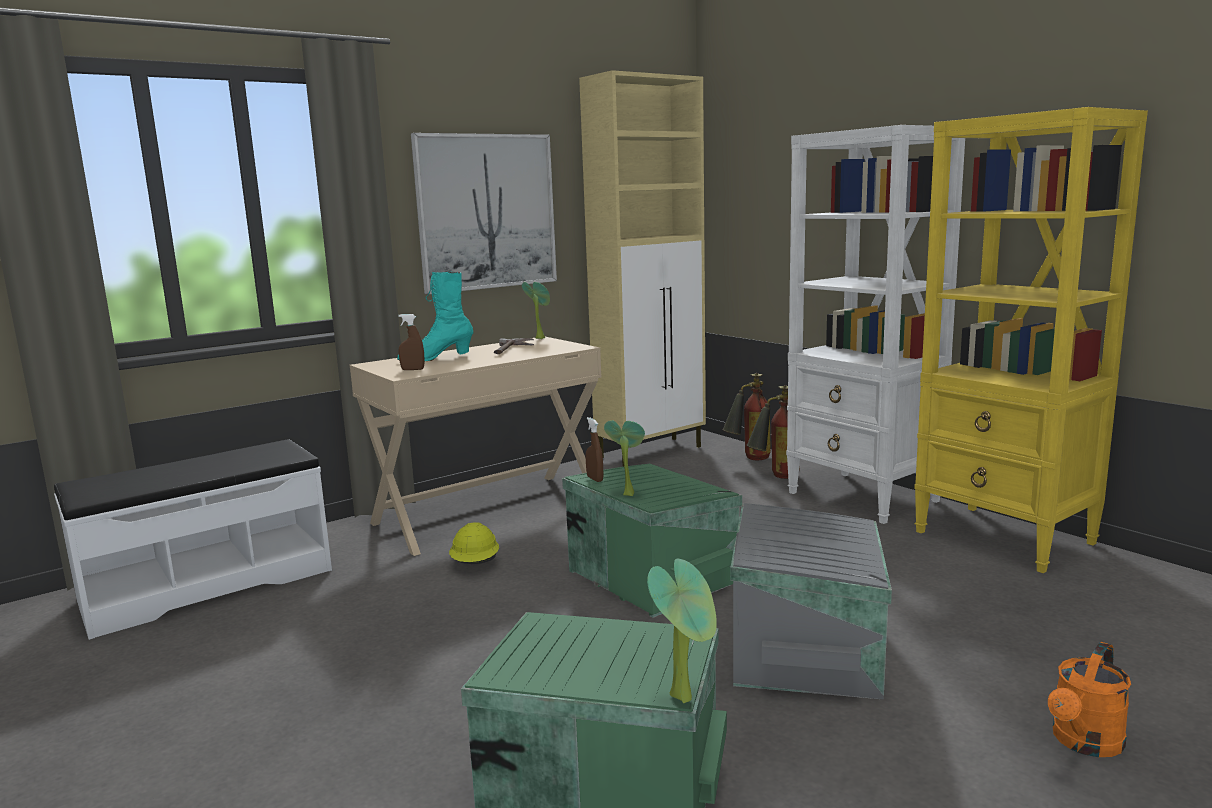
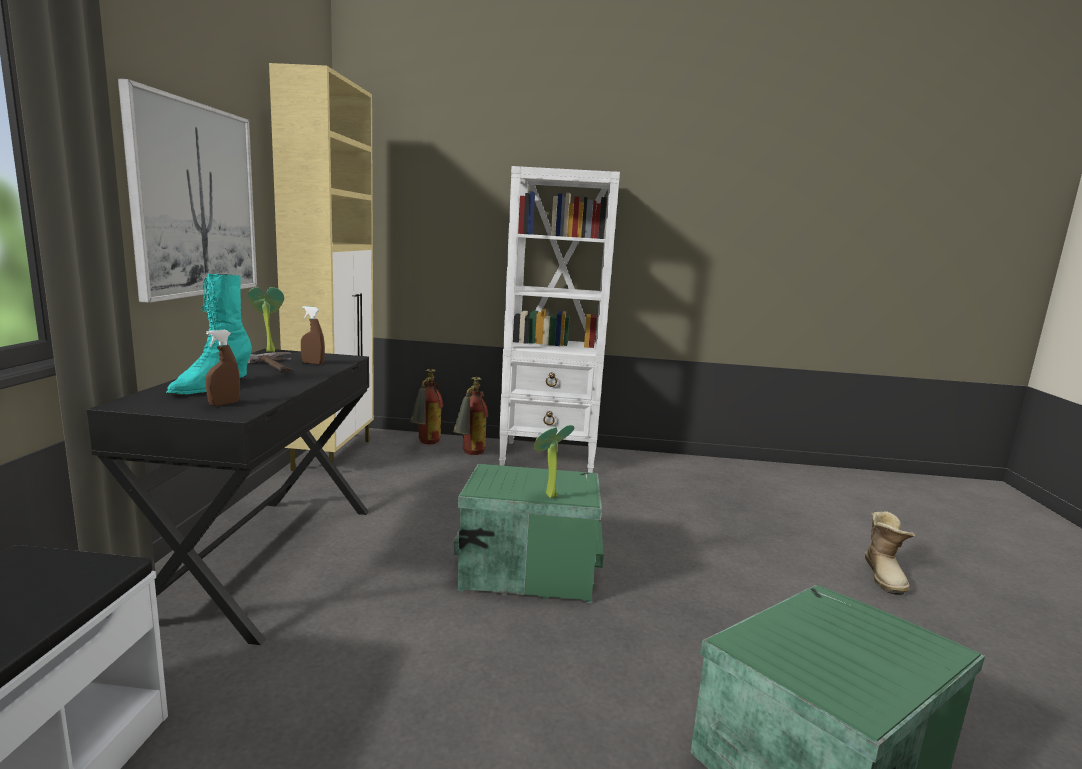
camera: 50 degrees left, 0 degrees up
beige desk [350,337,601,556] -> black desk [87,349,369,645]
yellow hard hat [449,522,499,564] -> none
brown spray bottle [585,417,603,482] -> brown spray bottle moved to [301,306,325,365]
potted plant [647,559,717,703] -> none
grey storage box [731,503,892,699] -> none
yellow bookcase [914,107,1148,573] -> none
orange watering can [1048,642,1131,757] -> boot [865,511,915,595]

